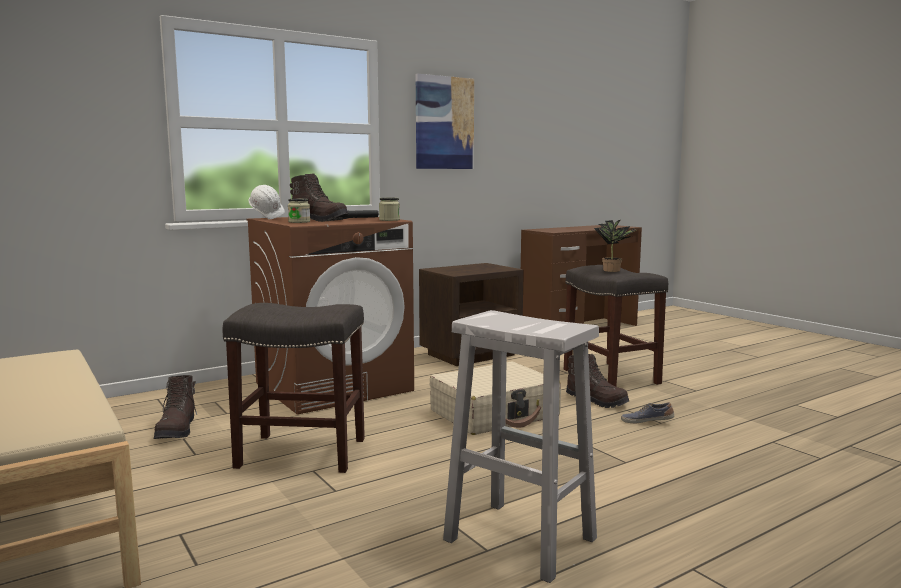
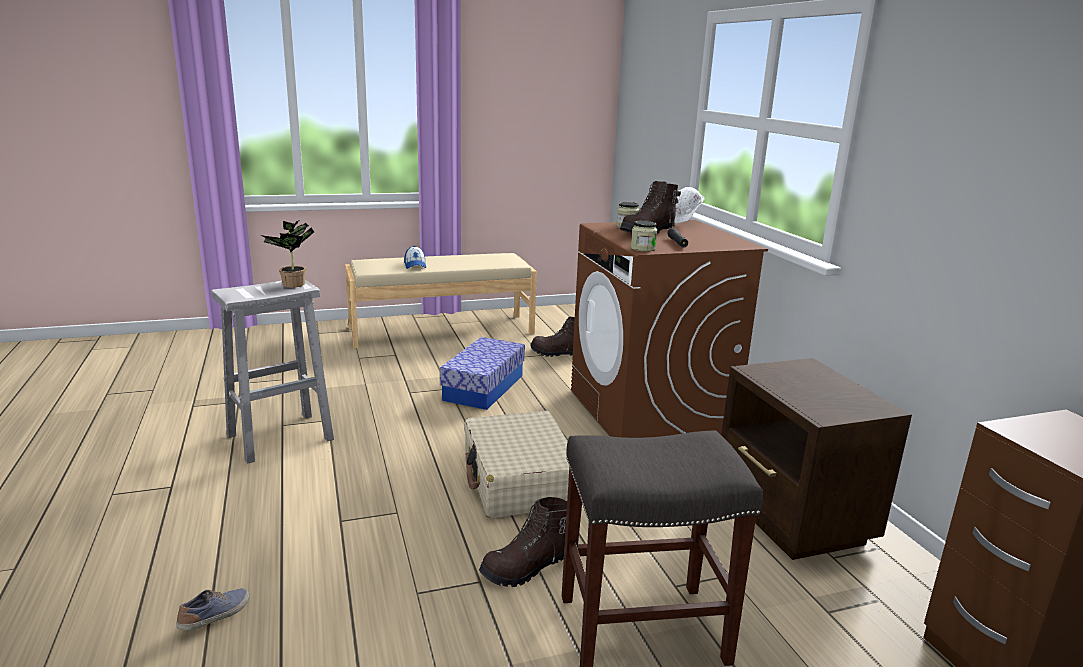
camera: 105 degrees right, 10 degrees up
grey stool [222,303,365,473] -> storage box [440,337,525,410]
picture [416,74,474,169] -> none
potted plant [594,220,637,272] -> potted plant moved to [260,221,314,287]
shoe [621,402,674,423] -> shoe moved to [176,588,249,630]
none -> cap [404,246,426,269]

